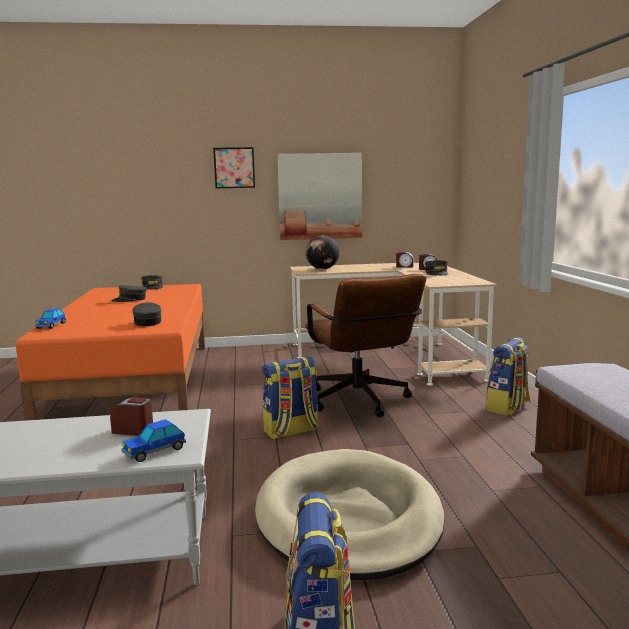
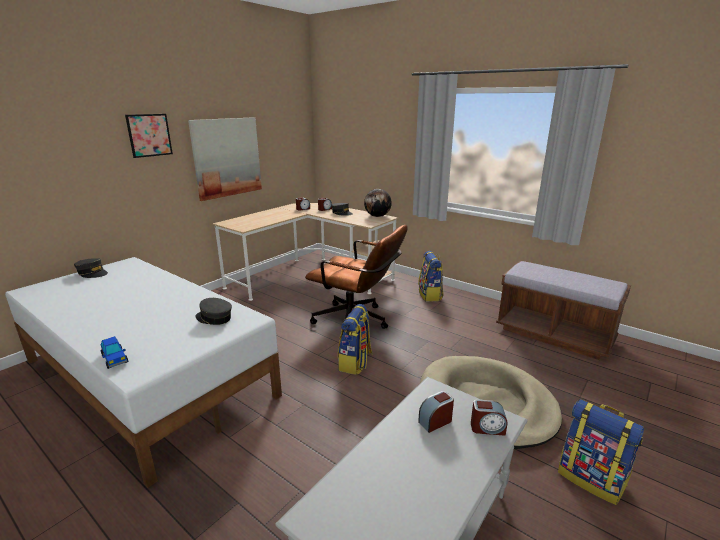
camera: 45 degrees left, 10 degrees up
orange bed [16,284,205,421] -> white bed [5,257,282,488]
grey cap [111,285,147,302] -> none
toy car [121,419,186,462] -> alarm clock [471,399,507,436]
globe [306,235,339,270] -> globe moved to [364,189,392,217]

